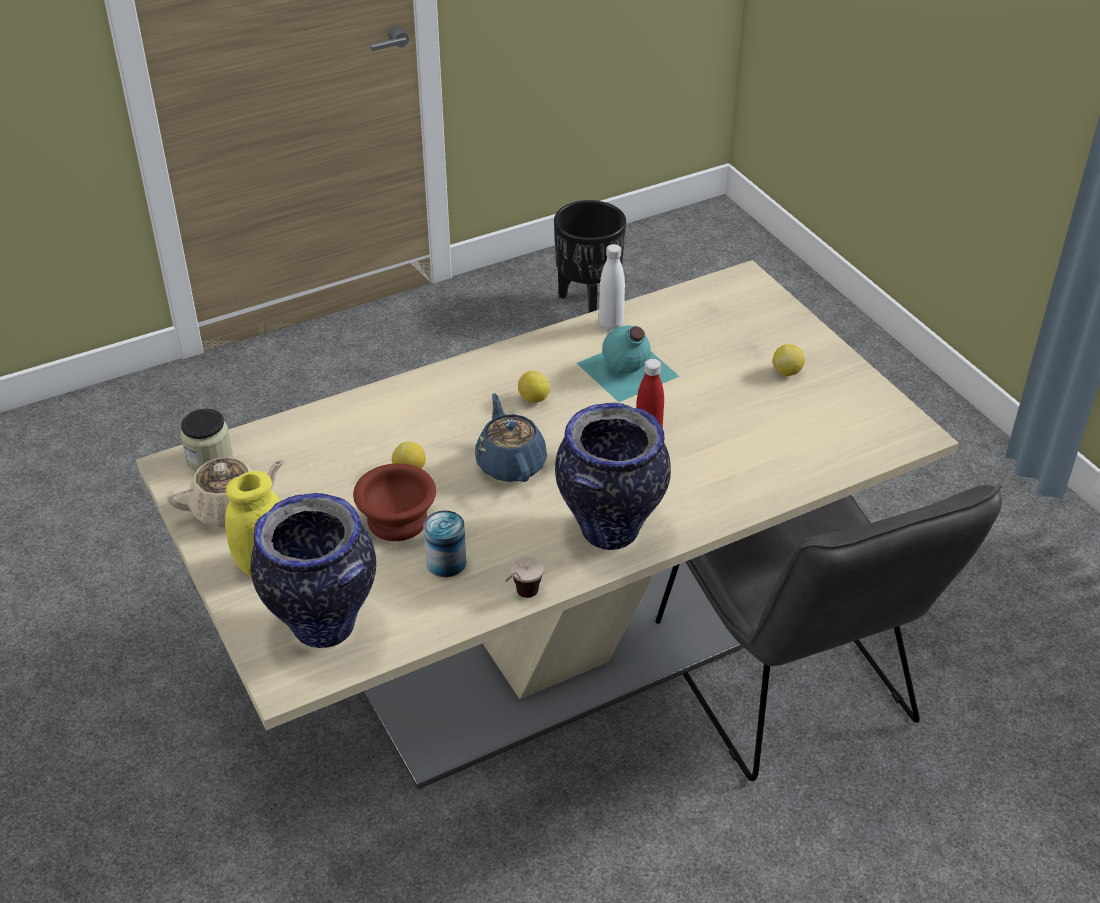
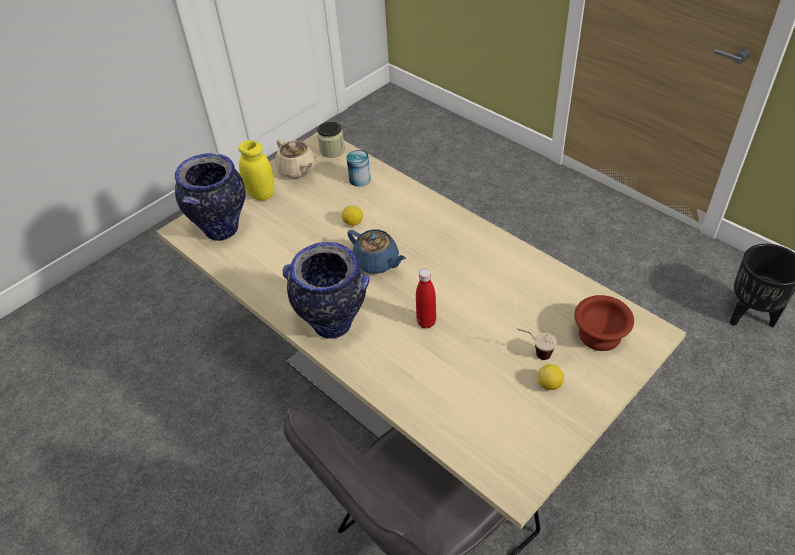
camera: 75 degrees right, 5 degrees up
brown bowl [353,463,436,541] -> brown bowl moved to [574,295,634,351]
can [423,511,466,577] -> can moved to [346,150,371,187]
blue teapot [475,393,547,482] -> blue teapot turned 75 degrees clockwise [347,229,406,274]
cup [505,557,544,598] -> cup moved to [517,328,557,360]
lemon [518,371,550,403] -> none
turquoise bottle [577,325,679,402] -> none
white bottle [599,244,625,331] -> none

